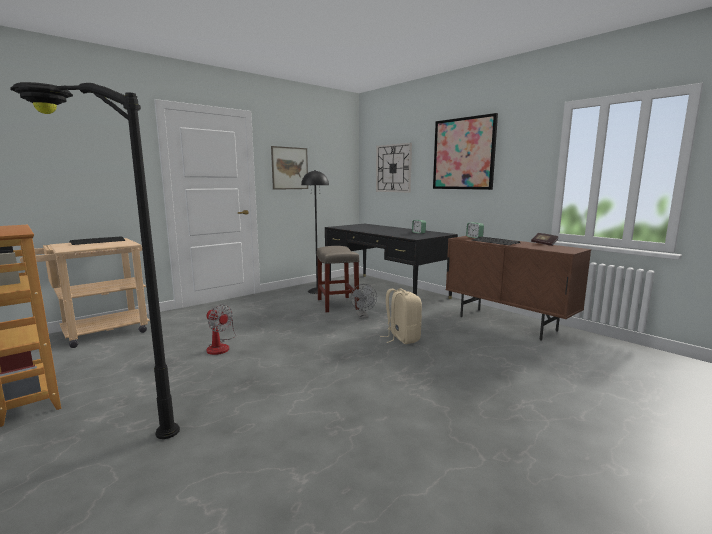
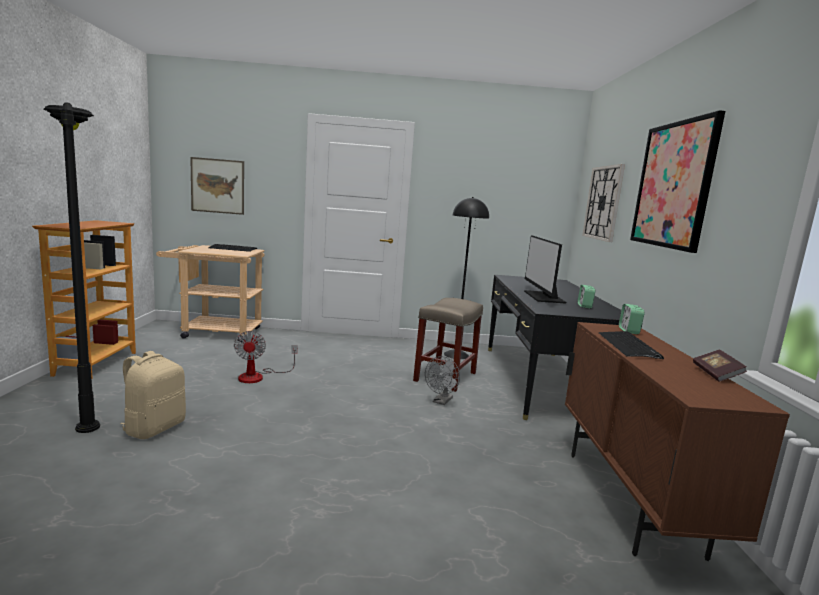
camera: 40 degrees right, 0 degrees up
picture [271,146,308,190] -> picture moved to [190,157,244,215]
beige backpack [380,288,422,344] -> beige backpack moved to [120,351,186,439]
none -> monitor [524,236,566,304]

